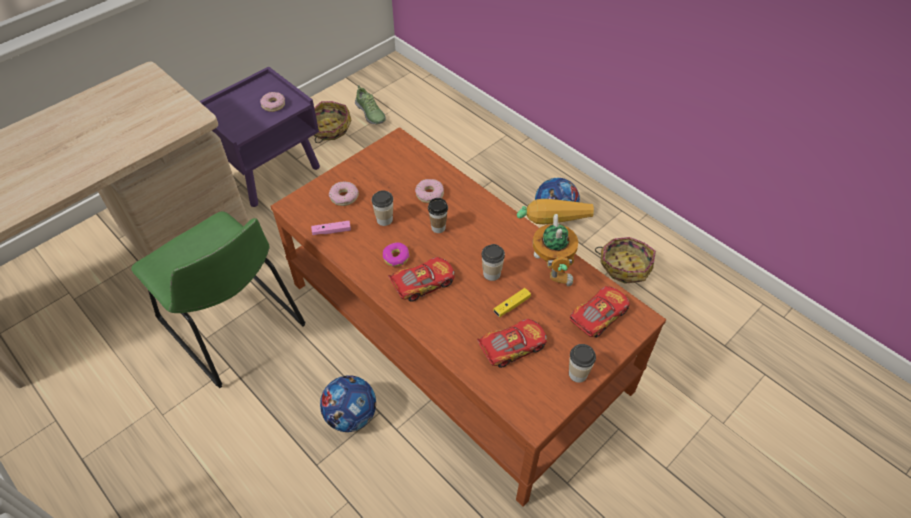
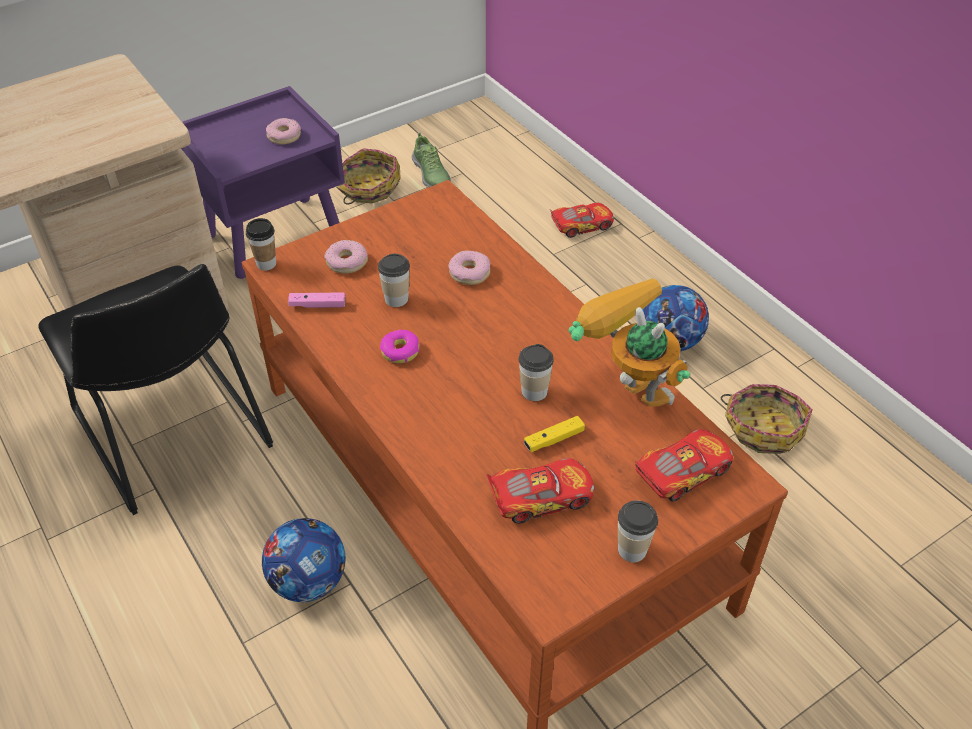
camera: 10 degrees right, 5 degrees down
green chair [131,211,306,388] -> black chair [38,264,273,515]
toy car [388,257,455,302] -> toy car moved to [550,202,614,238]
cup [428,198,448,233] -> cup moved to [246,218,276,270]
toy robot [517,199,594,286] -> toy robot turned 45 degrees counterclockwise [569,278,690,407]

